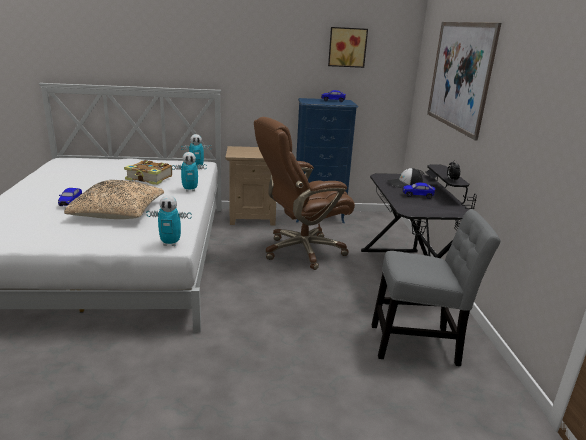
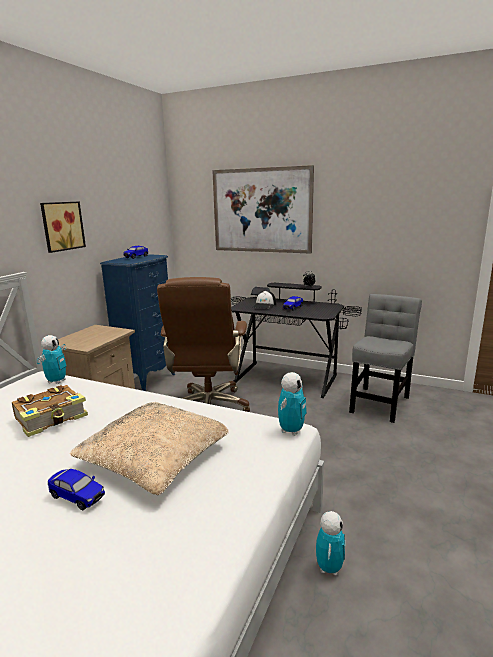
camera: 60 degrees left, 5 degrees down
toy robot [172,152,207,192] -> toy robot moved to [316,511,345,575]
picture [328,27,368,68] -> picture moved to [40,202,86,253]

